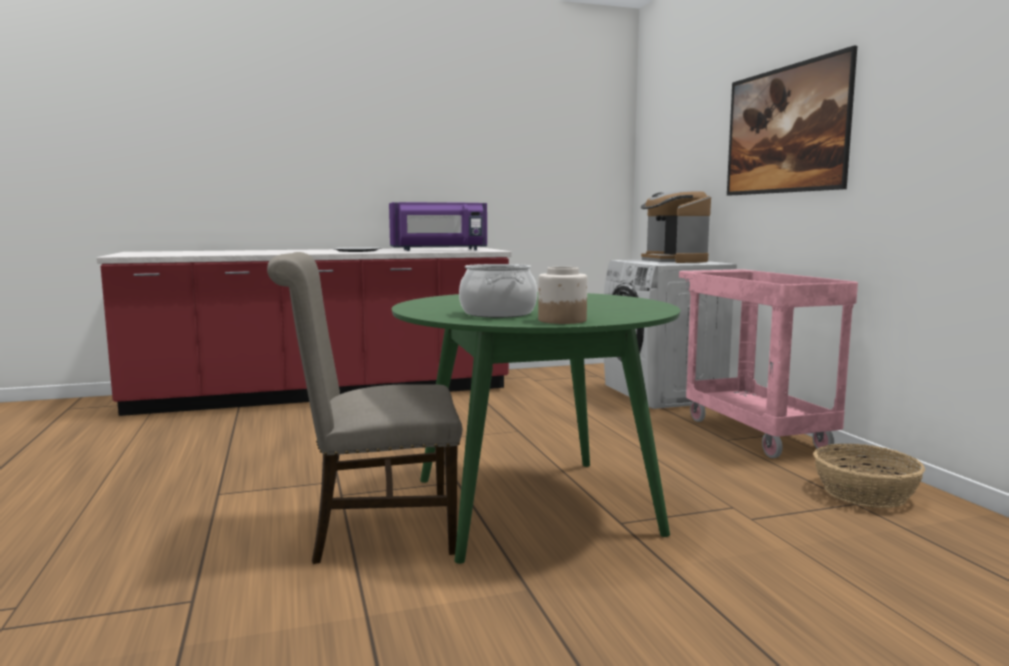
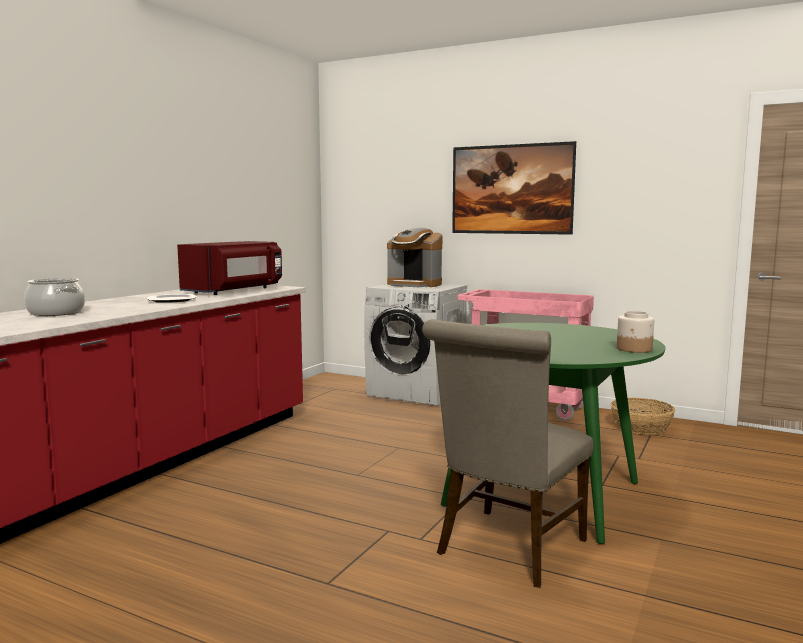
camera: 45 degrees left, 0 degrees up
purple microwave [389,202,487,251] -> red microwave [177,241,282,295]
cooking pot [459,264,537,318] -> cooking pot moved to [24,278,85,316]

